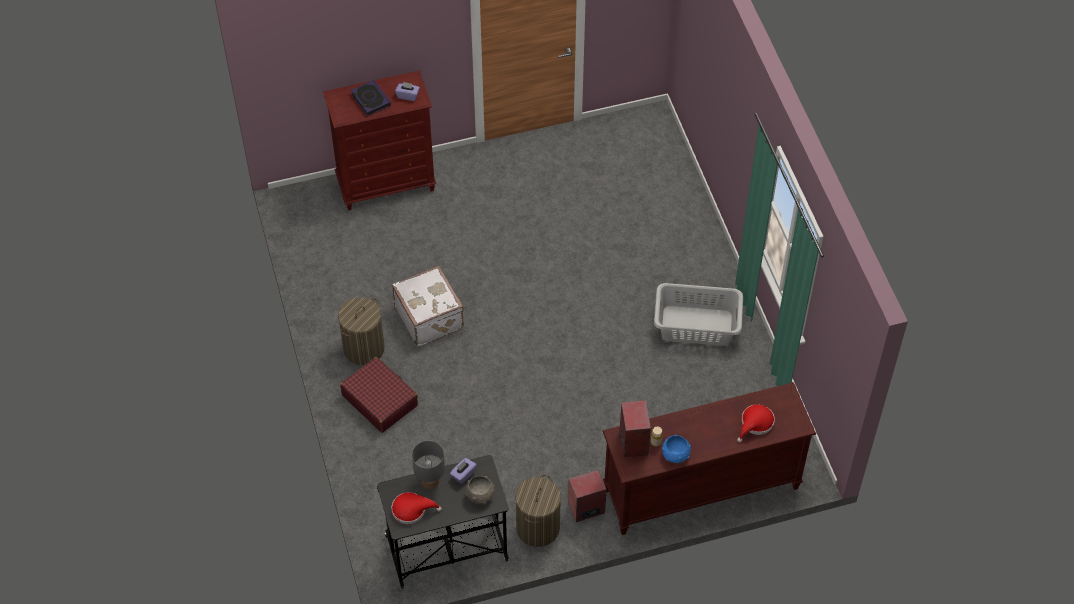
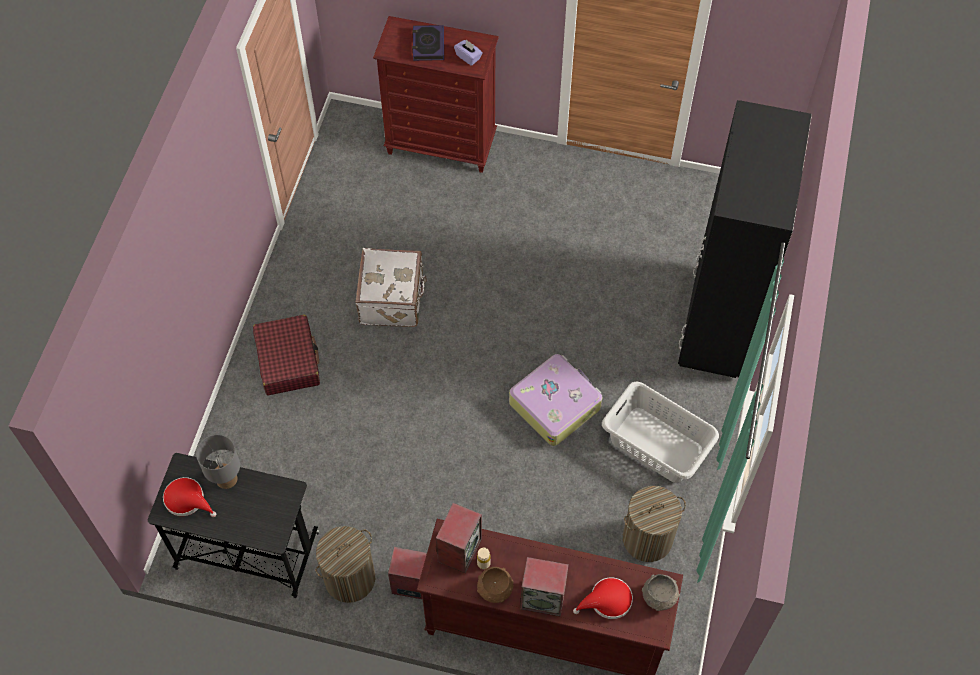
camera: 30 degrees right, 5 degrees up
laundry basket [338,297,385,365] -> laundry basket moved to [623,486,686,562]
purple tissue box [450,458,477,484] -> none
grey bowl [465,476,495,504] -> grey bowl moved to [642,574,680,611]
blue bowl [662,434,691,463] -> brown bowl [477,567,513,603]
none -> suitcase [509,354,603,446]
none -> speaker [520,557,569,617]
none -> black wardrobe [678,100,812,378]

